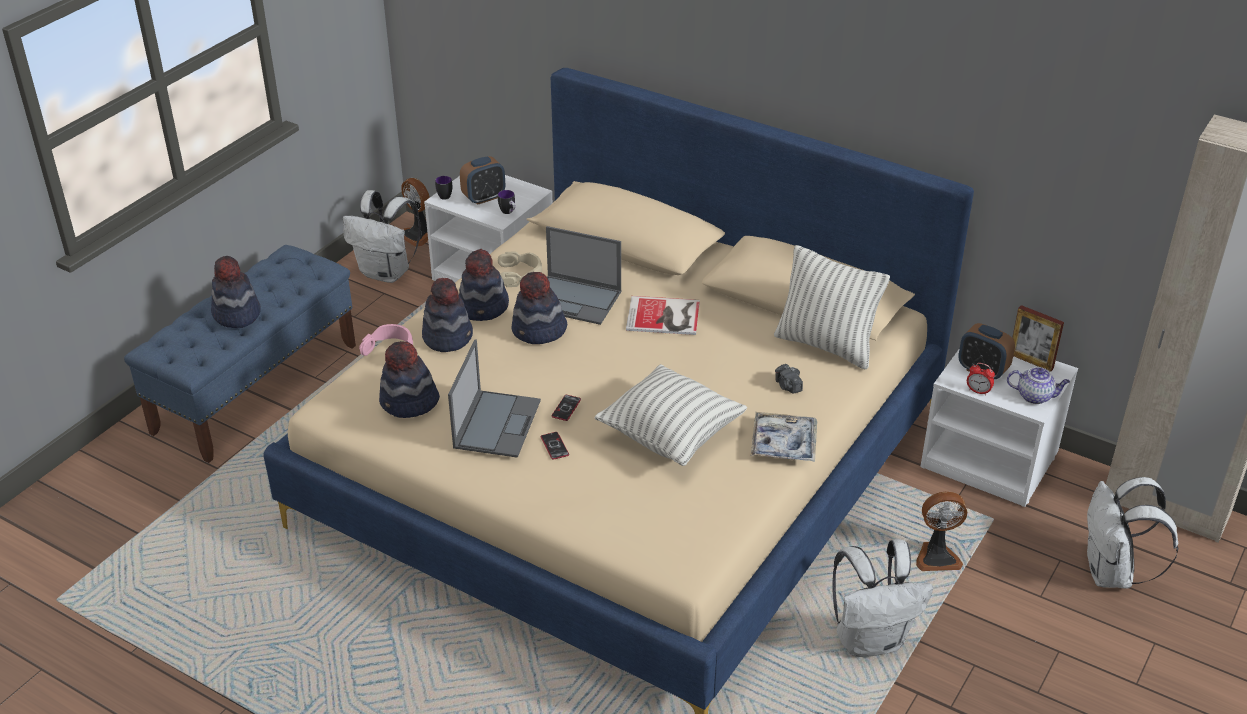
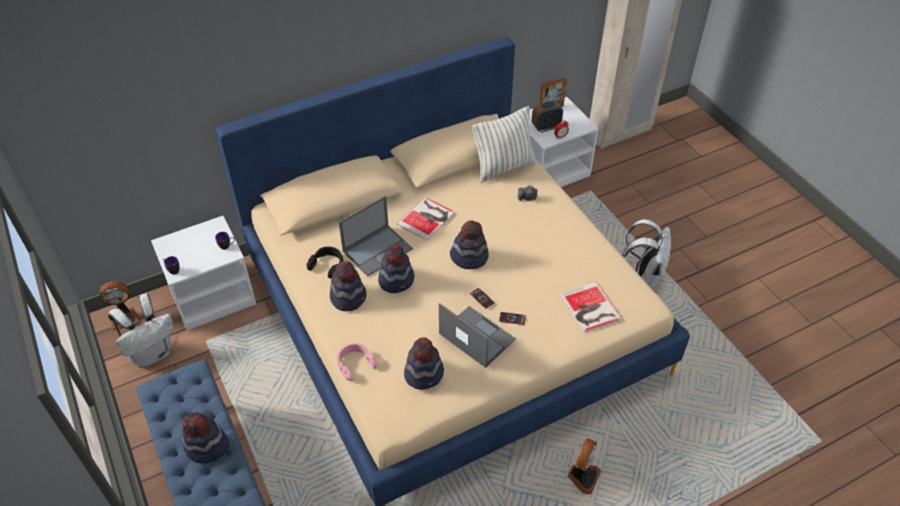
camera: 60 degrees left, 10 degrees up
hat [422,278,473,352] -> hat moved to [450,220,489,269]
alarm clock [460,156,505,205] -> none
beige headphones [498,251,542,287] -> black headphones [306,246,343,279]
pillow [595,364,747,466] -> none
tray [751,412,817,461] -> none
fan [916,492,967,571] -> fan moved to [568,438,601,494]
teapot [1007,367,1070,404] -> none
white backpack [1087,477,1178,589] -> none
none -> book [560,282,621,332]

